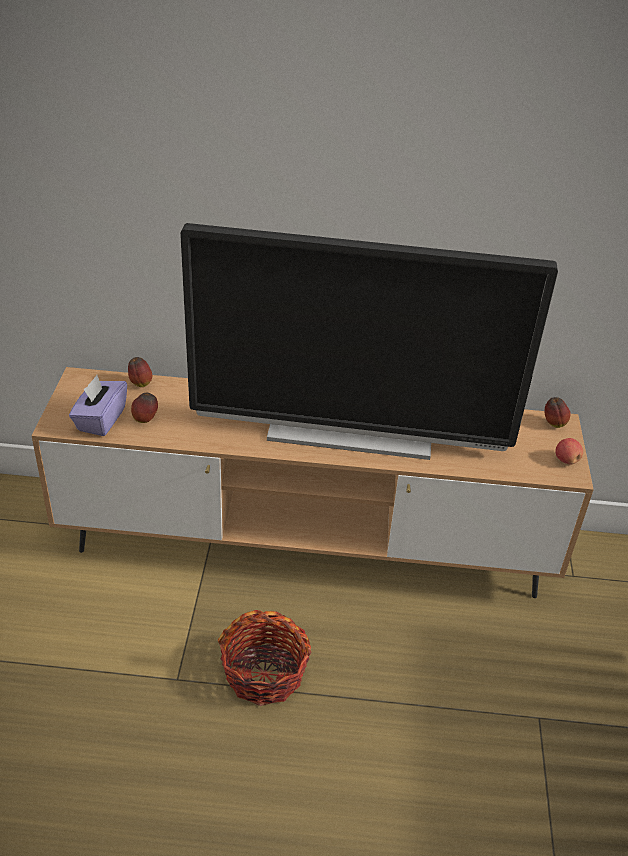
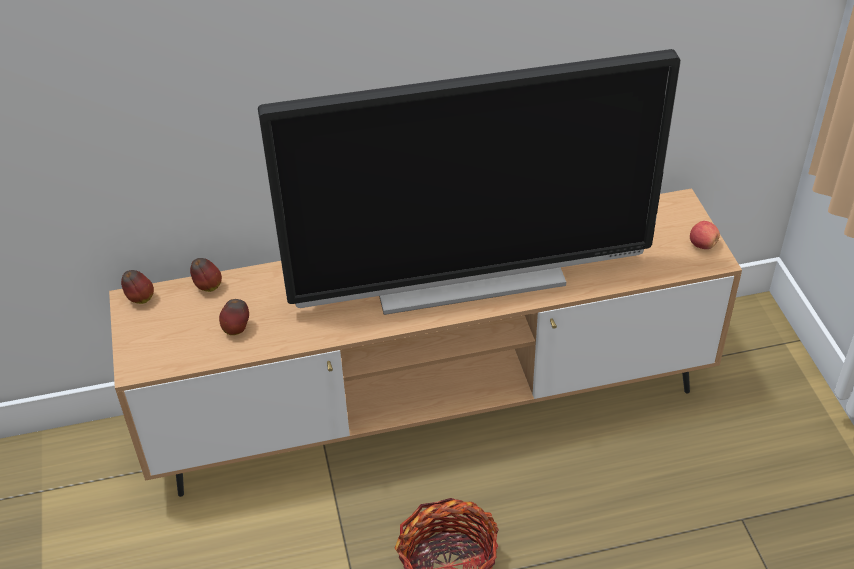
camera: 15 degrees left, 5 degrees up
purple tissue box [69,375,127,436] -> none
apple [545,397,571,428] -> apple moved to [121,270,154,304]

